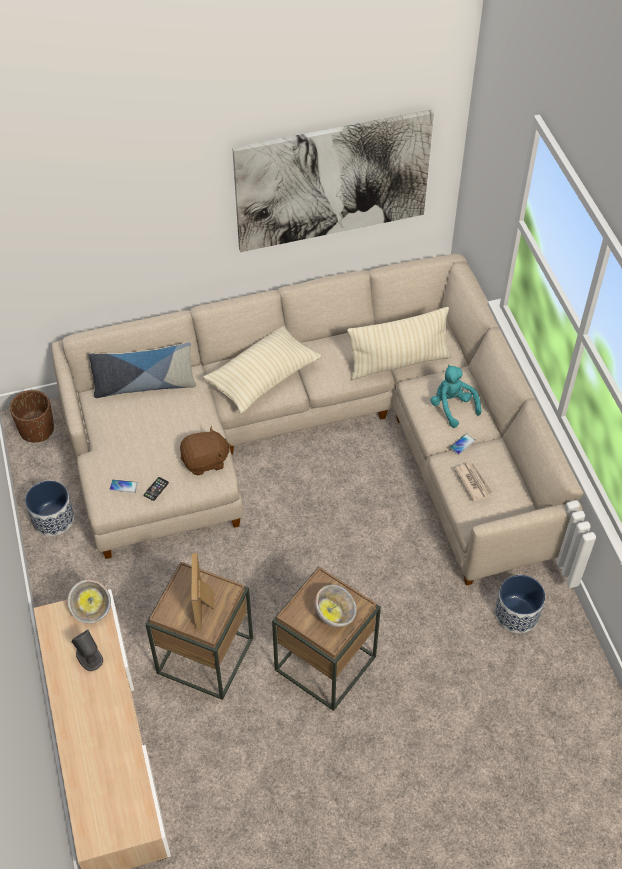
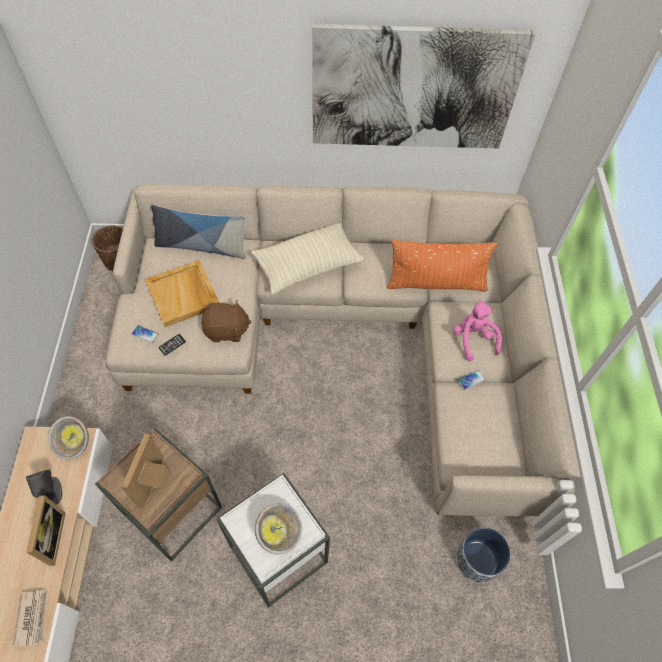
camera: 15 degrees right, 5 degrees up
planter [25,480,74,536] -> none
brown side table [272,567,381,711] -> white side table [216,473,330,608]
beige pillow [347,307,451,380] -> orange pillow [387,240,497,292]
turquoise plush toy [430,365,481,428] -> pink plush toy [453,300,502,362]
newspaper [454,462,493,502] -> newspaper moved to [12,589,48,647]
none -> picture frame [26,495,66,566]
none -> beige tray [145,260,220,327]

